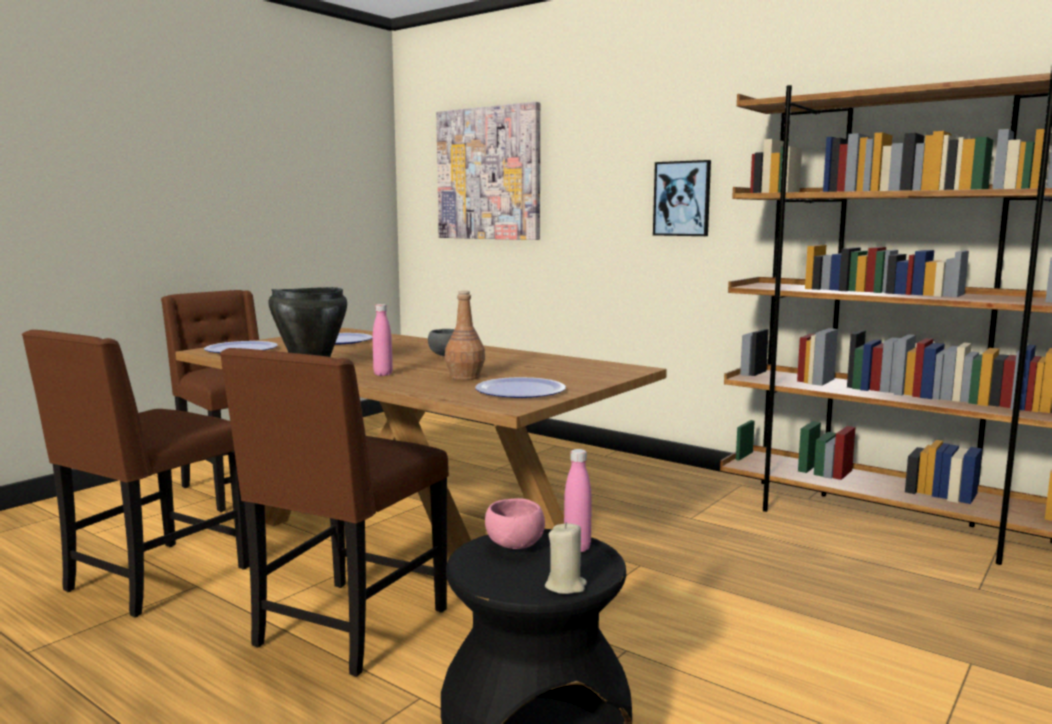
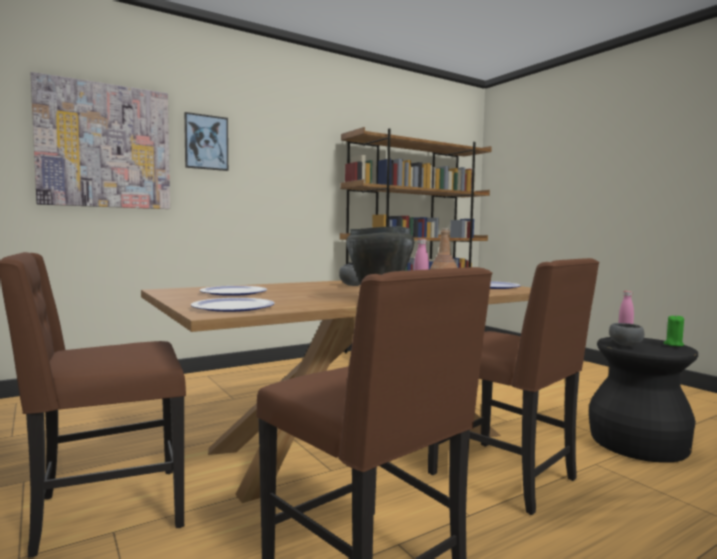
camera: 70 degrees left, 5 degrees down
pink bowl [485,498,545,549] -> grey bowl [609,323,644,346]
beige candle [545,522,587,594] -> green candle [664,316,684,346]
picture [653,160,711,236] -> picture moved to [184,112,228,171]

